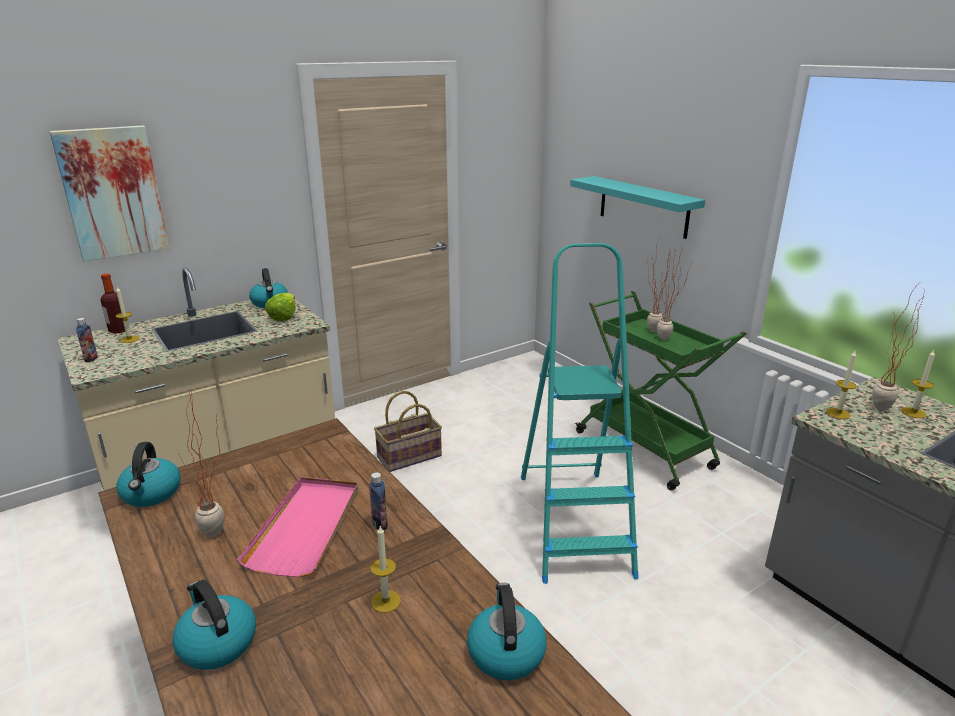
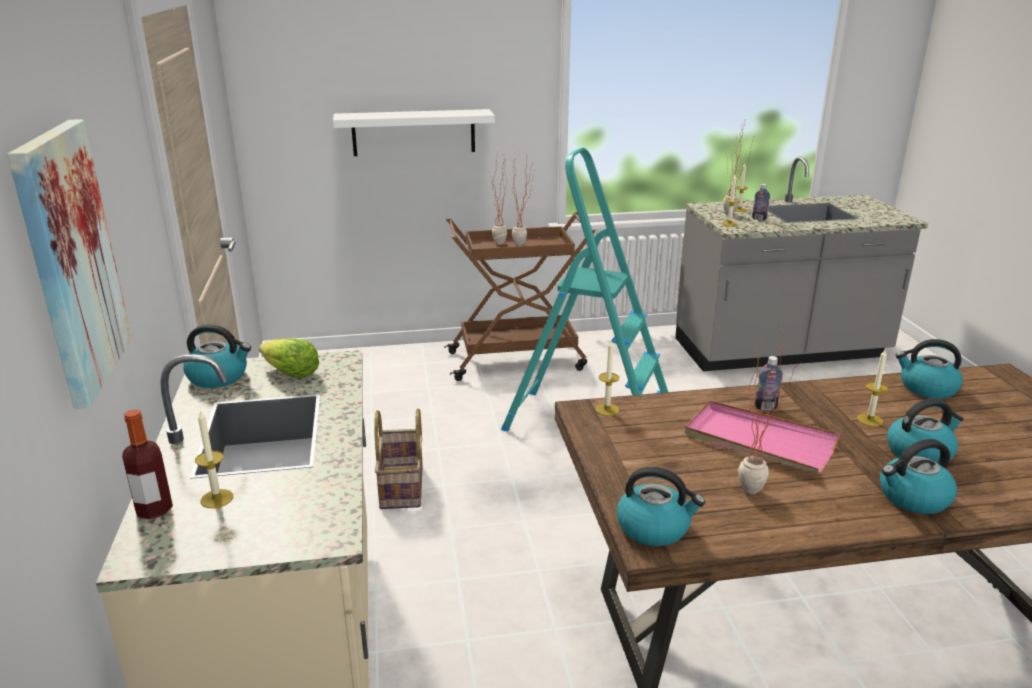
camera: 65 degrees left, 0 degrees up
bottle [76,318,98,362] -> bottle moved to [752,184,770,220]
turquoise shelf [570,176,705,239] -> white shelf [333,109,495,156]
green cart [575,291,747,490] -> brown cart [444,212,596,381]
none -> candle [595,341,619,416]
none -> kettle [887,398,964,462]

